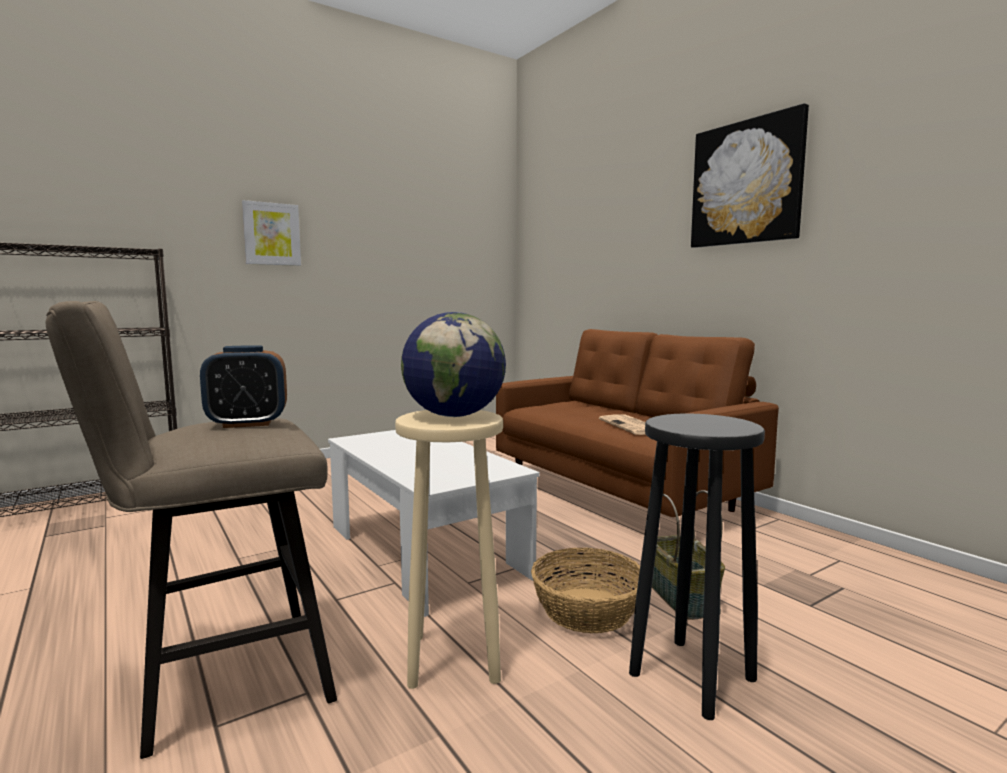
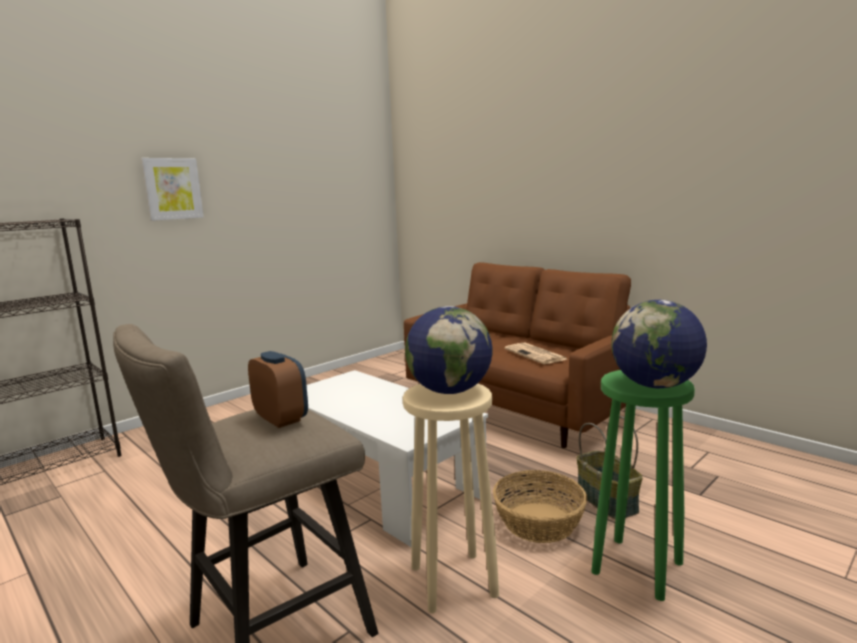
camera: 10 degrees left, 5 degrees up
alarm clock [200,345,287,428] -> alarm clock turned 105 degrees counterclockwise [248,351,308,428]
black stool [629,414,765,720] -> green stool [592,370,695,601]
picture [691,103,809,248] -> none
none -> globe [611,300,707,388]

